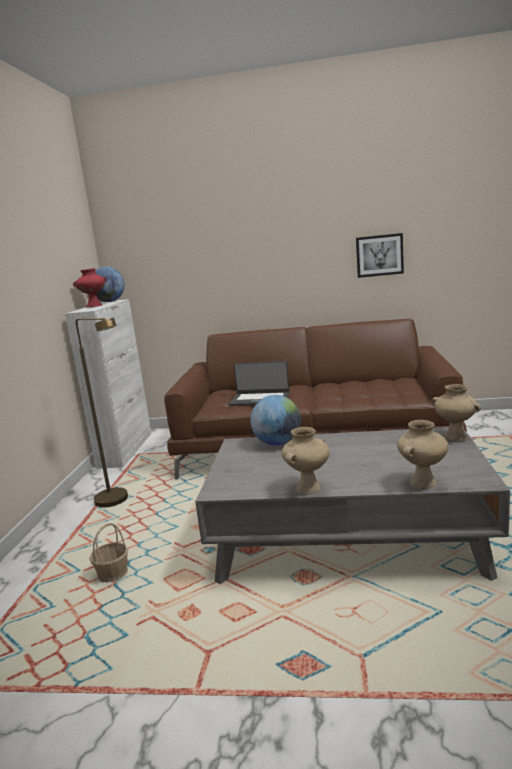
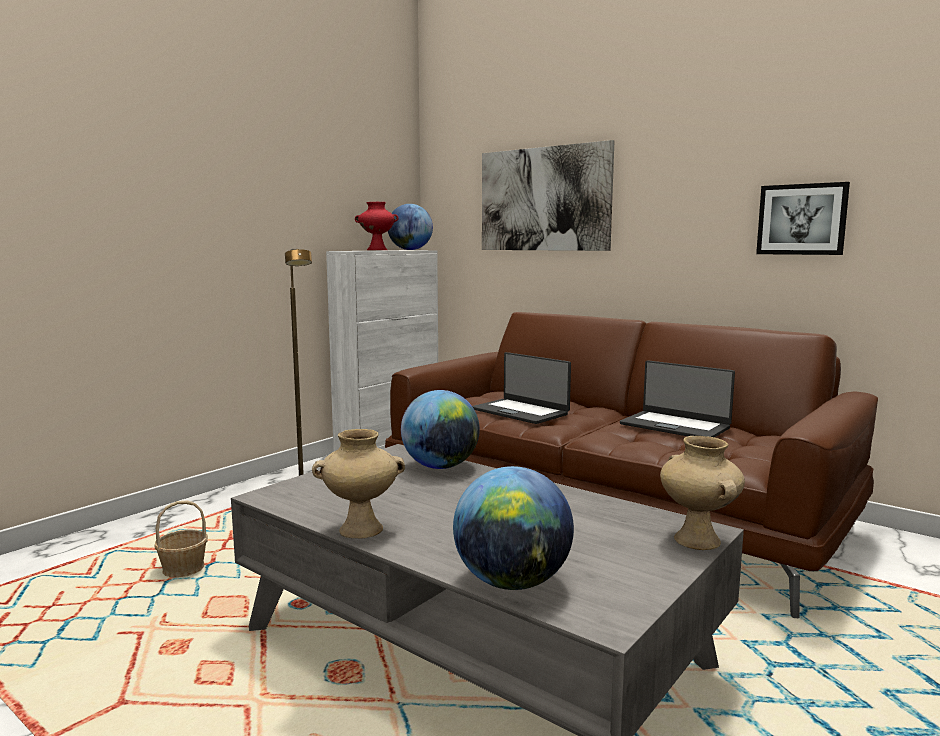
camera: 30 degrees right, 5 degrees down
beige vase [397,420,449,489] -> globe [453,466,574,590]
none -> picture [482,140,614,251]
none -> laptop [620,360,735,437]

